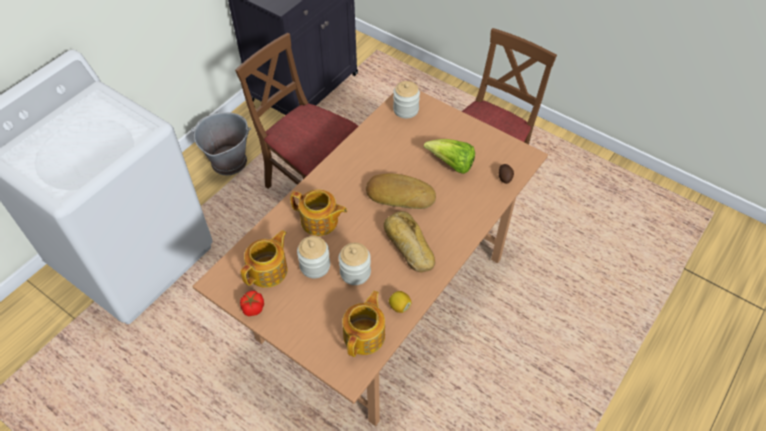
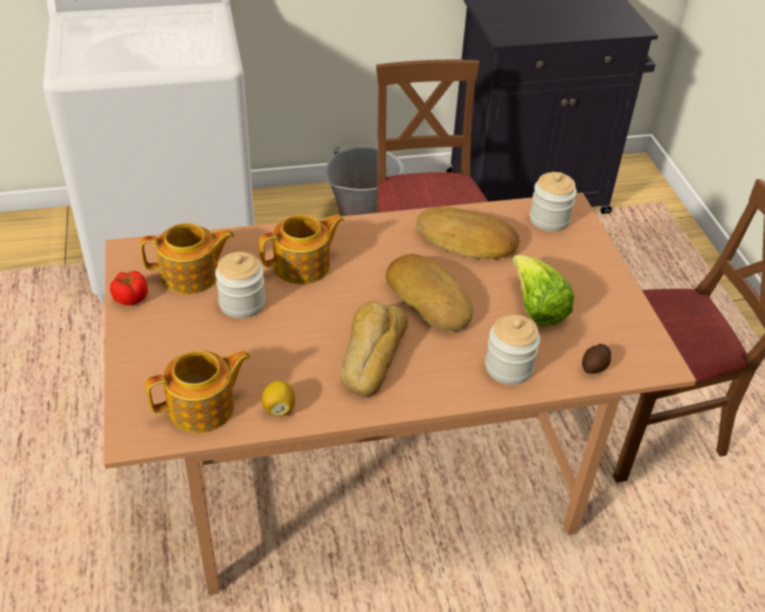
camera: 40 degrees right, 10 degrees down
teapot [290,189,347,236] -> teapot turned 90 degrees counterclockwise [259,214,344,284]
jar [338,243,371,285] -> jar moved to [485,314,540,385]
none -> bread [417,207,520,259]

